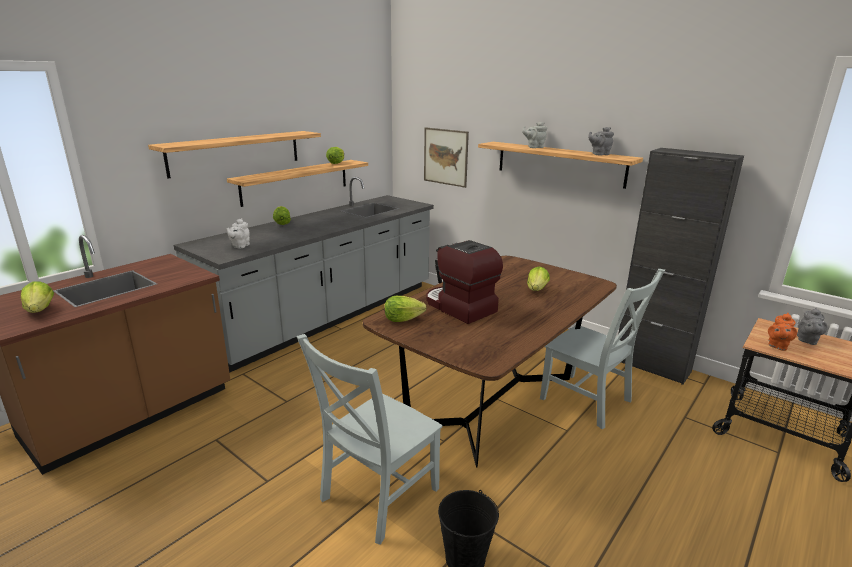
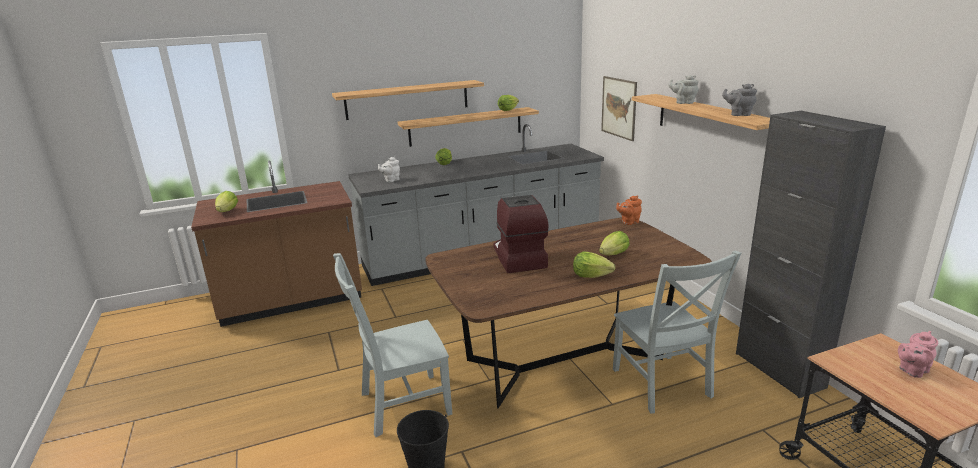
camera: 30 degrees right, 0 degrees up
lettuce [384,296,427,322] -> lettuce moved to [573,252,615,278]
orange teapot [768,313,797,351] -> orange teapot moved to [616,195,642,225]
grey teapot [797,308,827,345] -> pink teapot [898,331,938,378]

